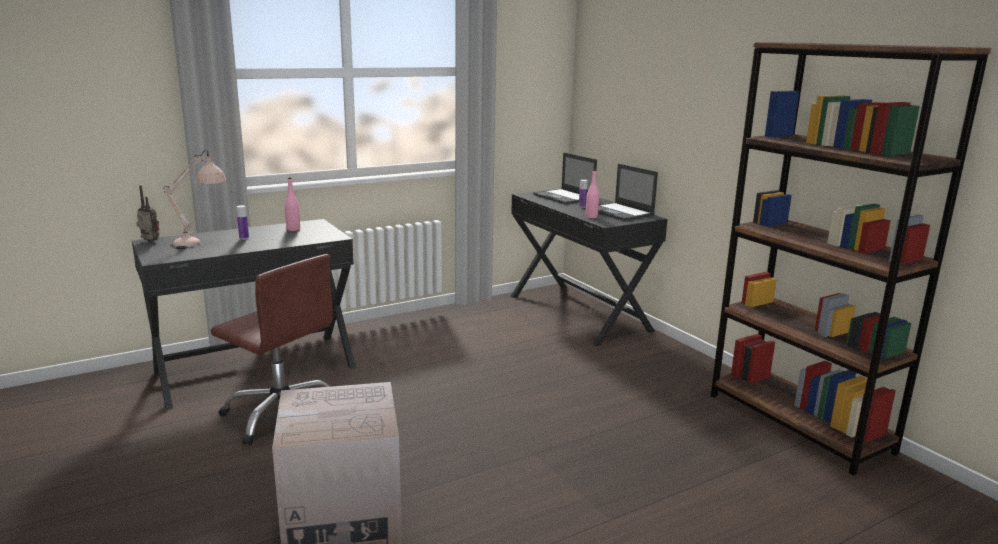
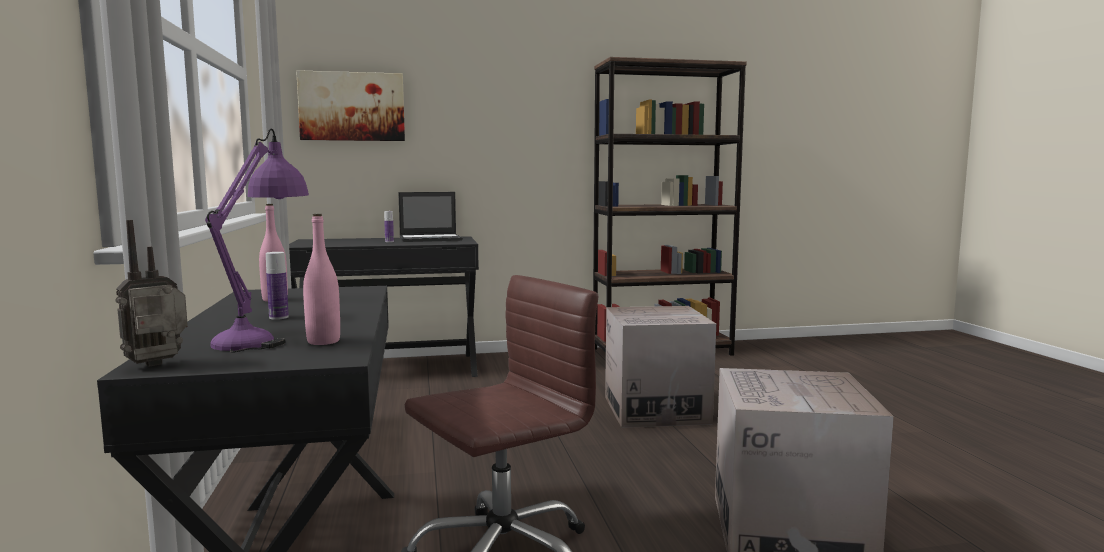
camera: 70 degrees left, 10 degrees down
beige table lamp [163,150,226,249] -> purple table lamp [205,129,309,353]
laptop [533,153,597,204] -> none
pink bottle [586,170,599,218] -> pink bottle moved to [303,214,340,345]
none -> picture [296,70,405,141]
none -> cardboard box [605,306,716,428]

